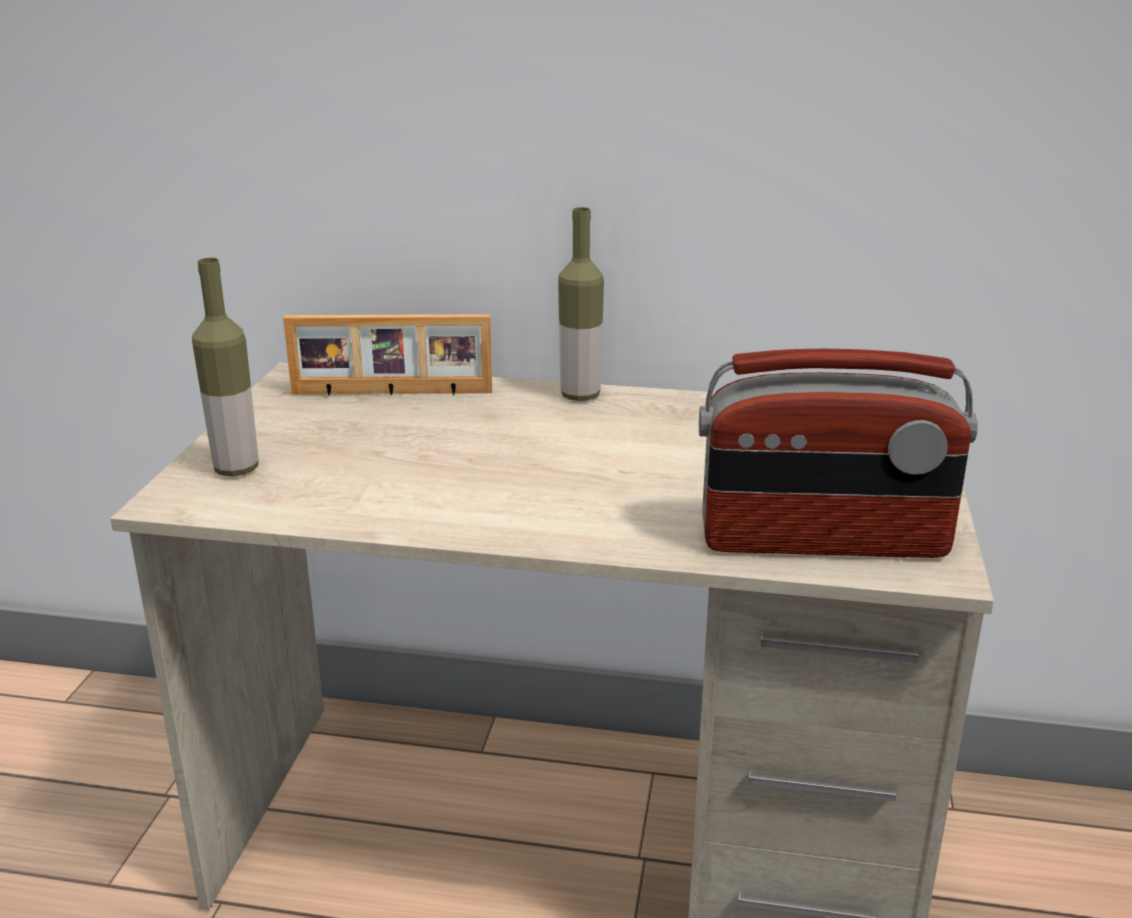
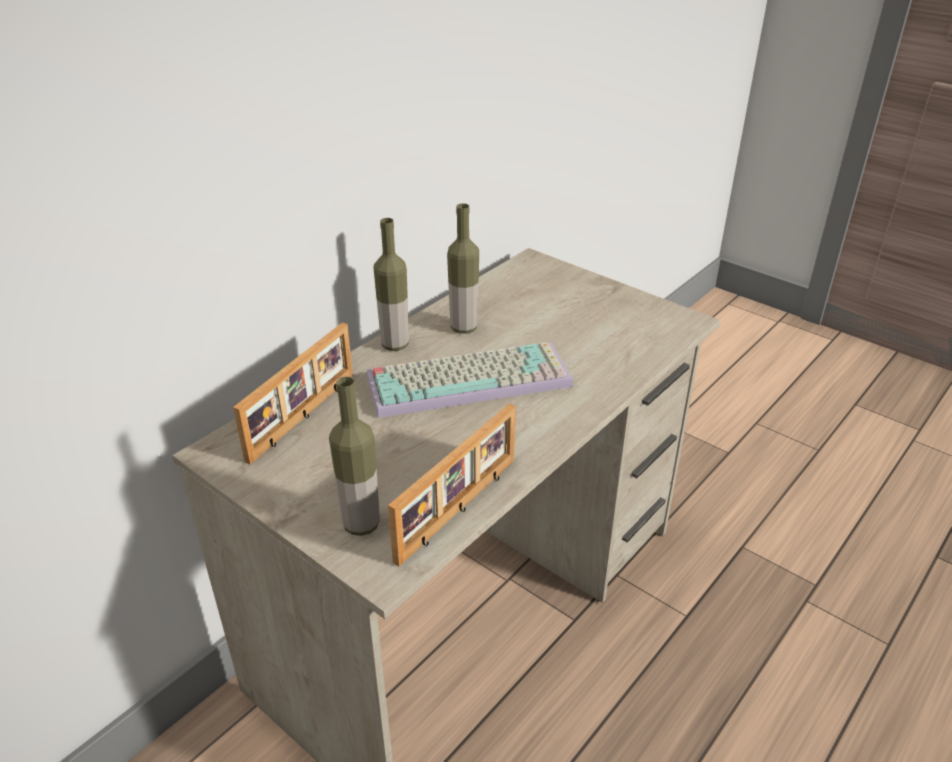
camera: 60 degrees left, 10 degrees up
radio [699,349,978,558] -> none
none -> keyboard [366,342,574,418]
none -> picture frame [388,403,516,566]
none -> bottle [447,203,479,334]

